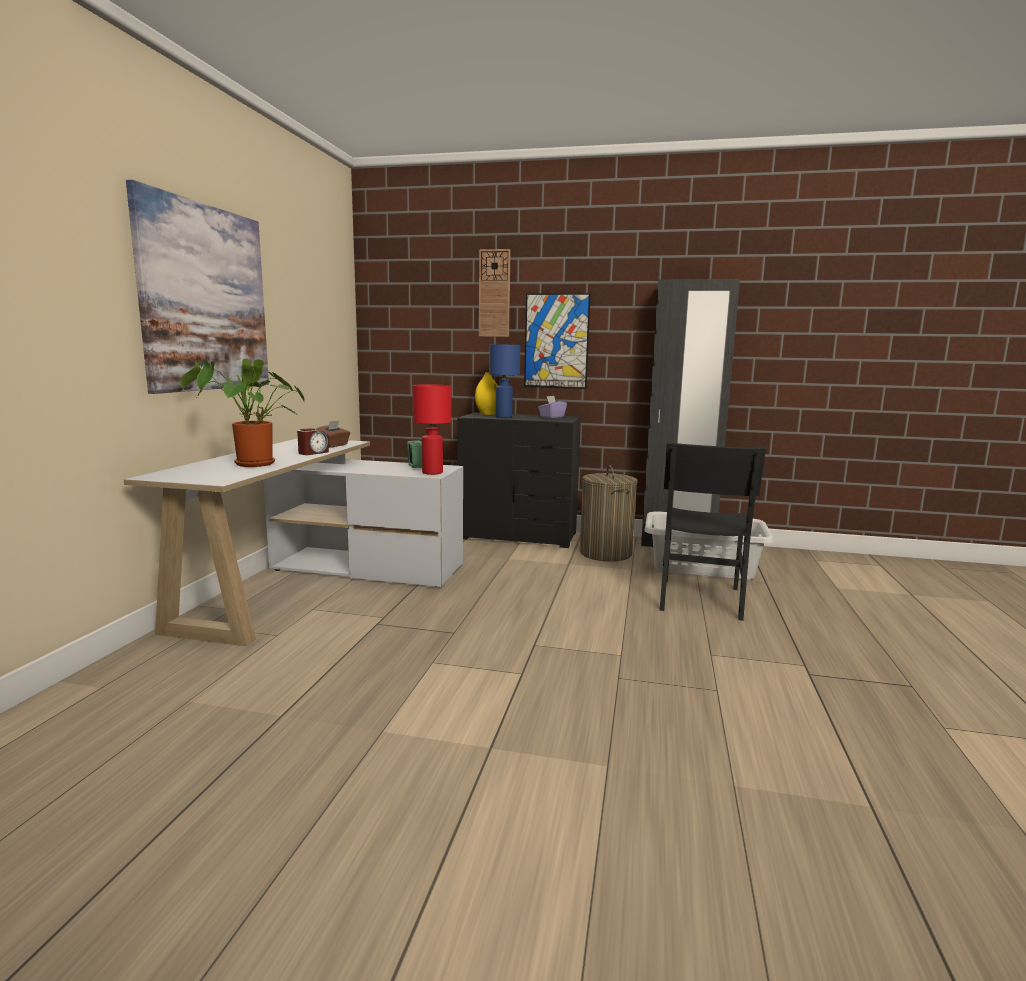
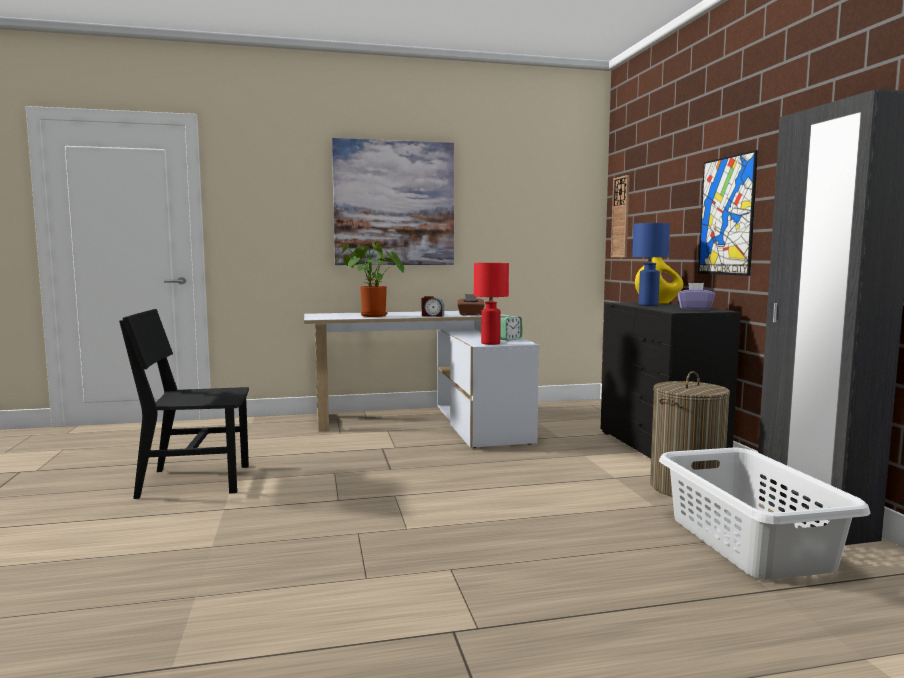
camera: 65 degrees right, 5 degrees down
wall clock [479,249,511,337] -> wall clock moved to [611,175,630,257]
black chair [660,442,766,621] -> black chair moved to [119,309,249,499]

